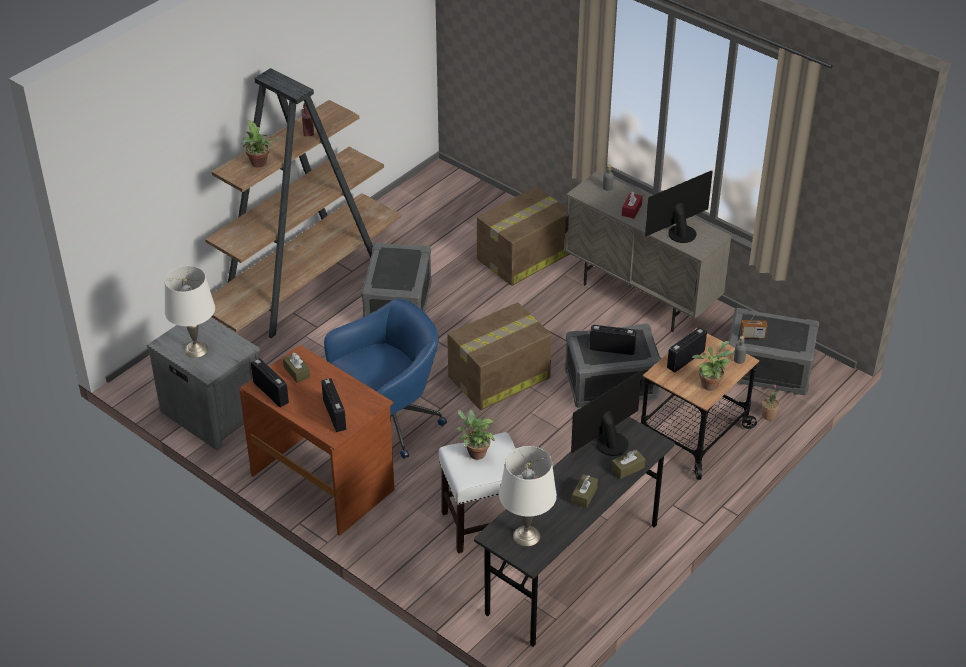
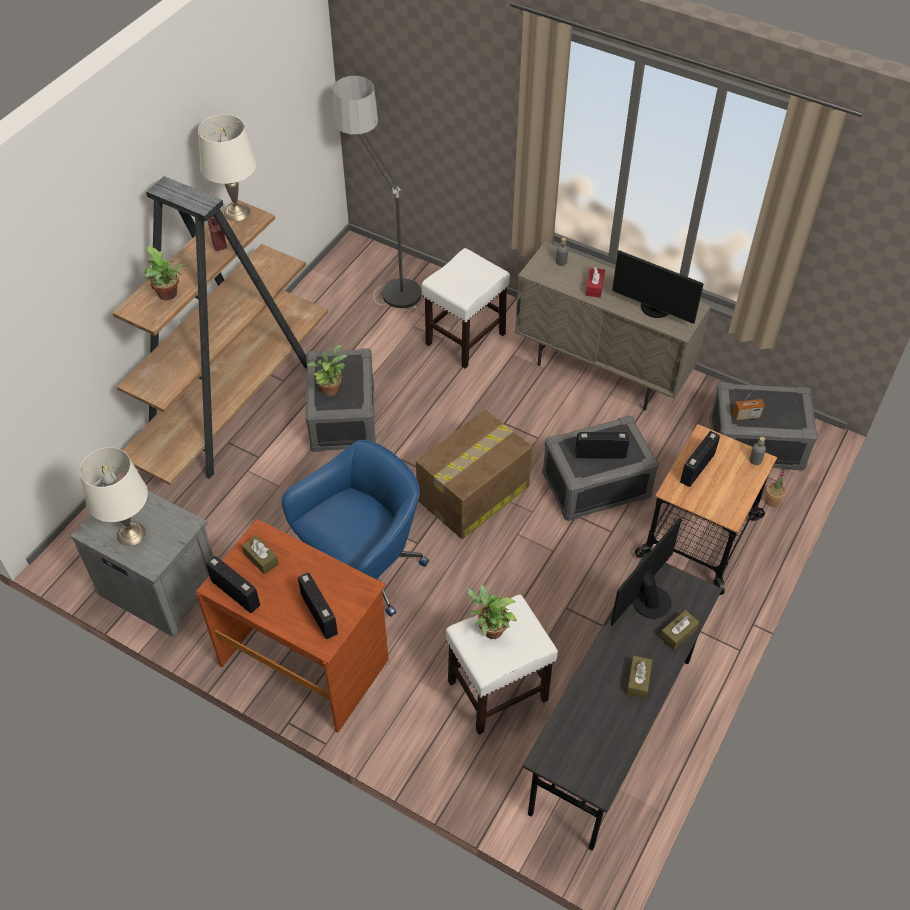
camera: 10 degrees left, 10 degrees up
cardboard box [477,187,570,286] -> white stool [422,248,510,369]
white table lamp [499,446,557,546] -> white table lamp moved to [198,115,256,221]
monitor [645,171,713,243] -> monitor turned 105 degrees counterclockwise [612,250,704,324]
potted plant [692,341,734,391] -> potted plant moved to [307,345,347,396]
none -> floor lamp [333,76,422,311]

